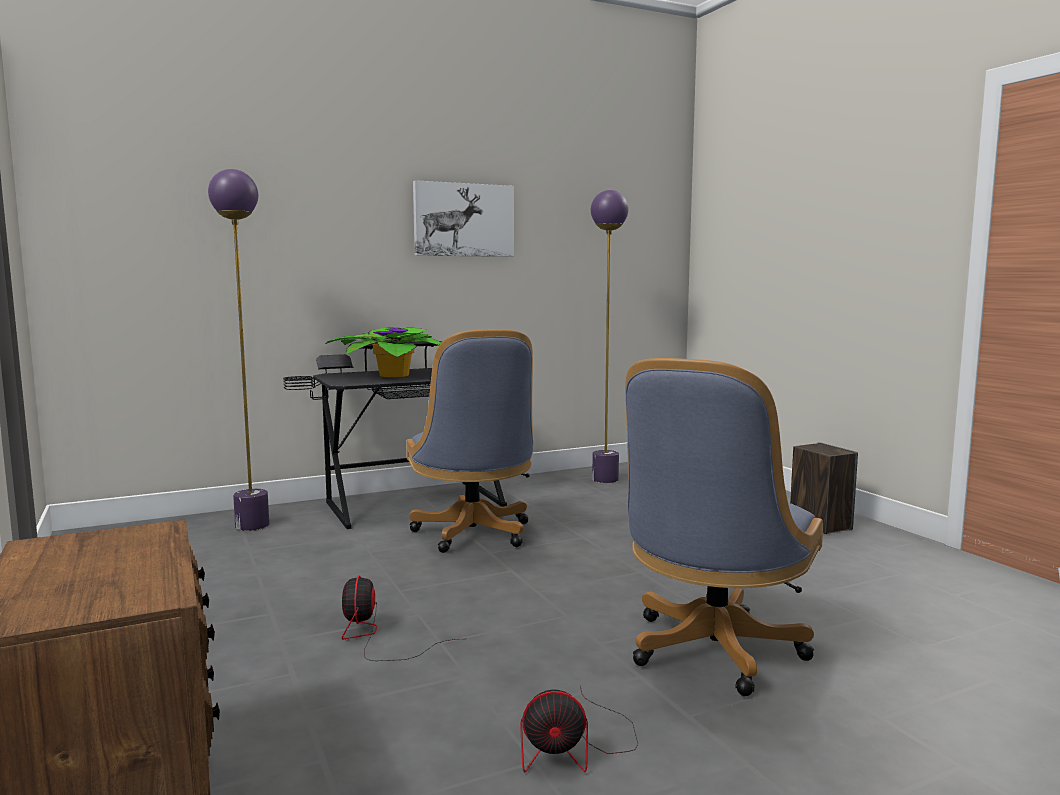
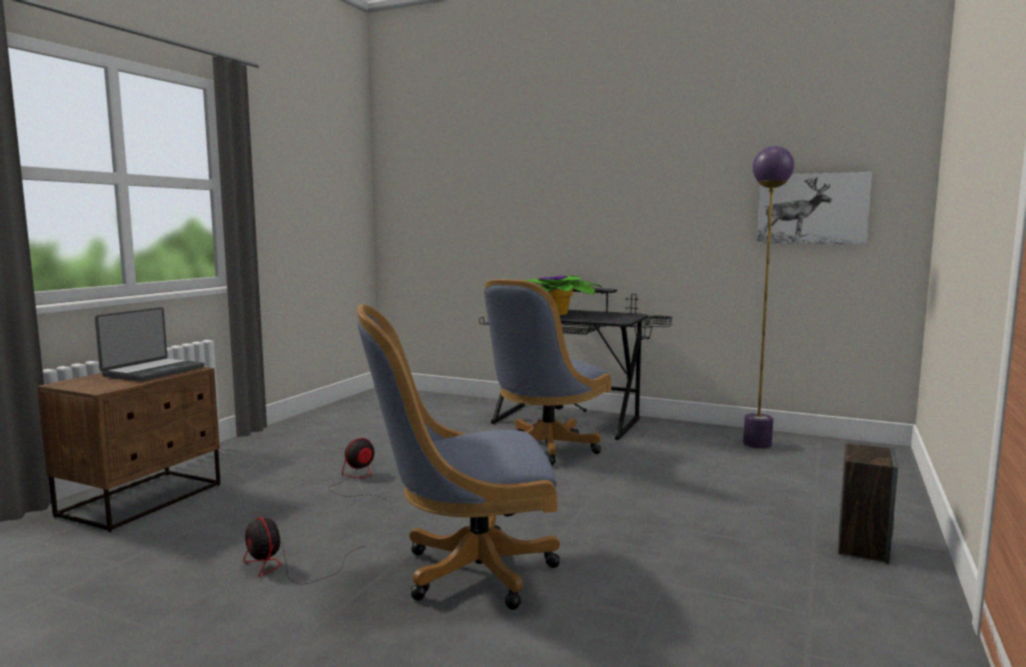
camera: 50 degrees right, 0 degrees up
purple floor lamp [208,169,269,531] -> none
picture [413,180,514,257] -> picture moved to [757,172,872,244]
none -> laptop [95,307,205,382]

